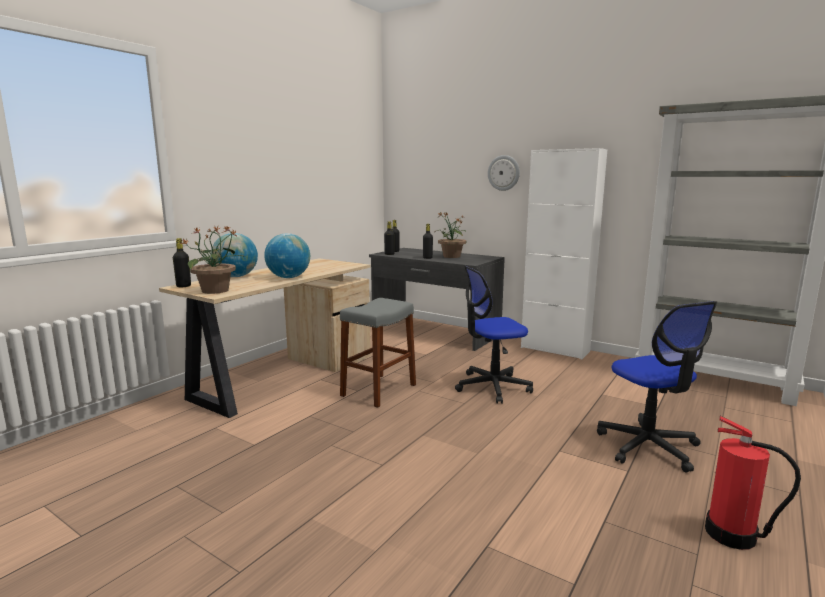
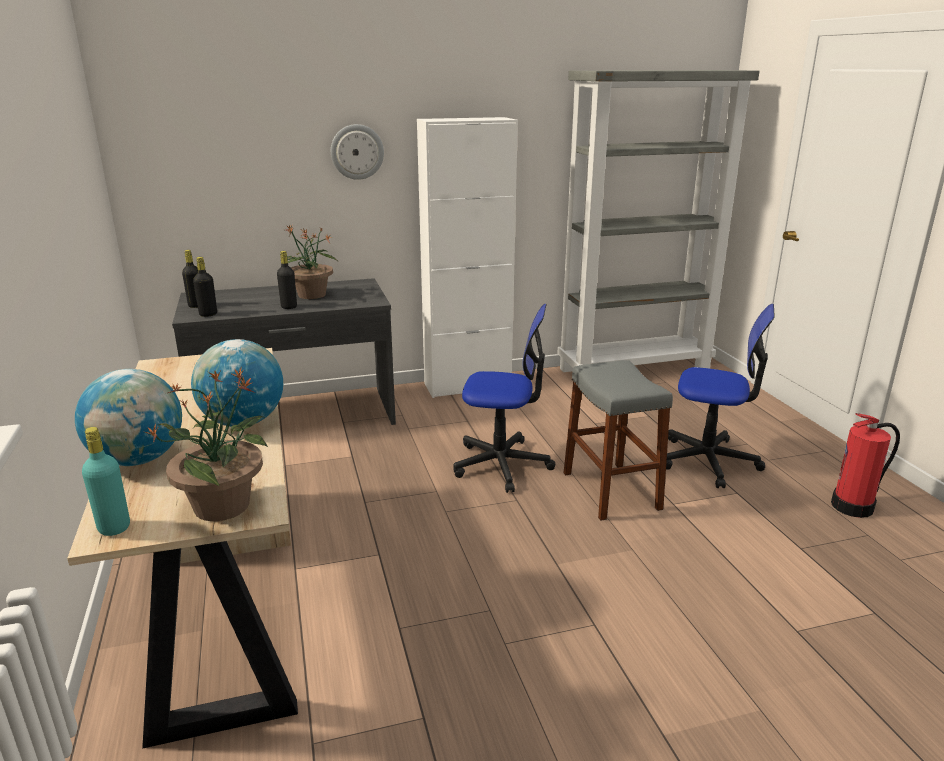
camera: 50 degrees left, 10 degrees up
black bottle [173,238,191,287] -> turquoise bottle [82,427,130,536]
grey stool [340,298,416,408] -> grey stool moved to [564,360,673,521]
office chair [455,266,533,404] -> office chair turned 105 degrees counterclockwise [453,304,555,493]

